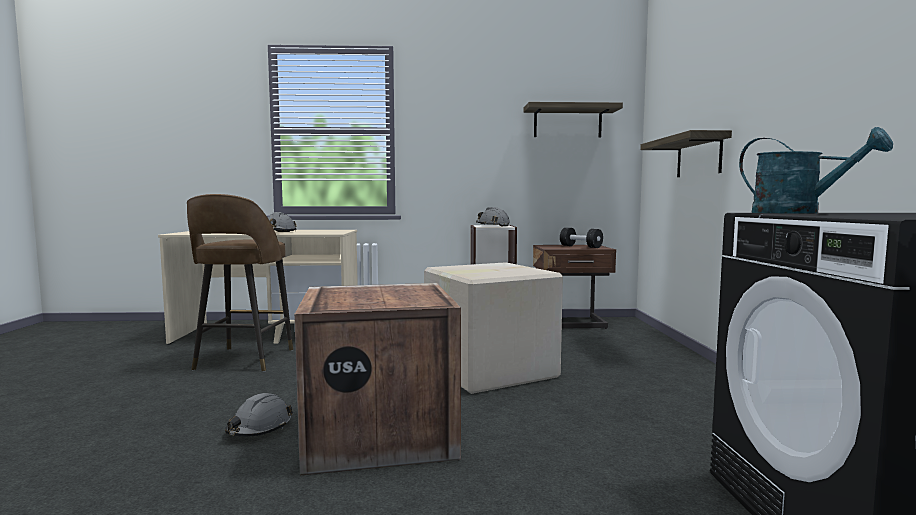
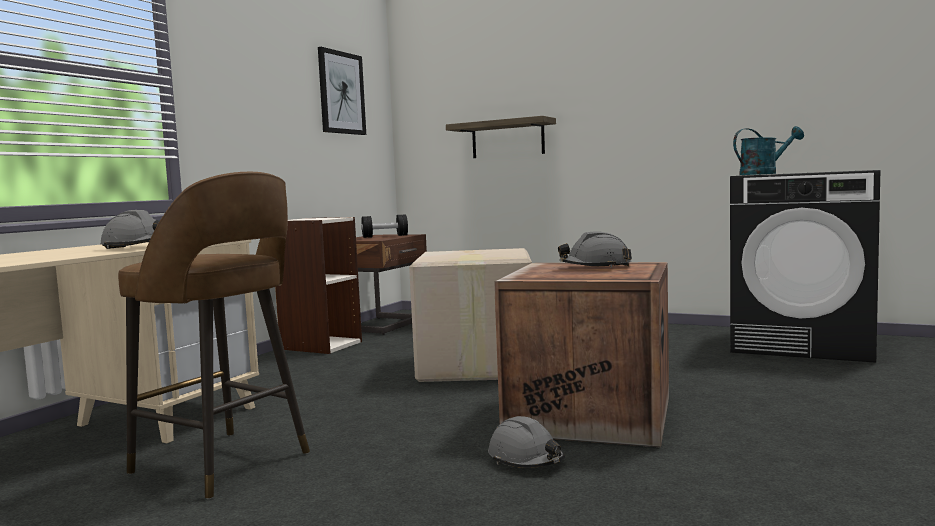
camera: 60 degrees left, 0 degrees up
grey hard hat [476,207,510,226] -> grey hard hat moved to [558,231,632,268]
shelf [524,102,623,137] -> picture [318,47,366,135]

